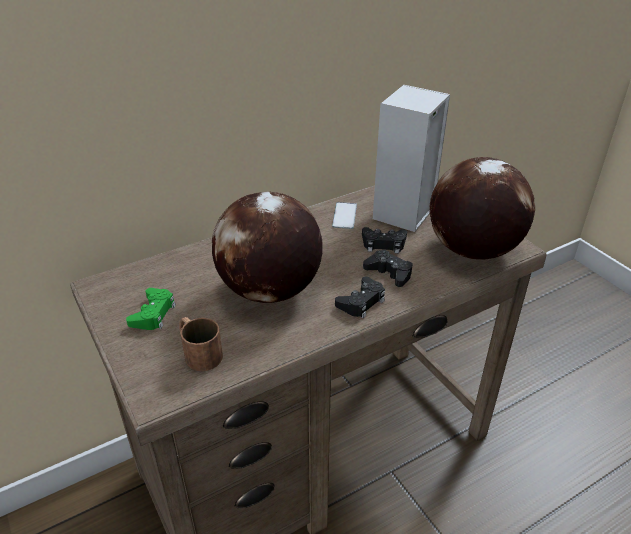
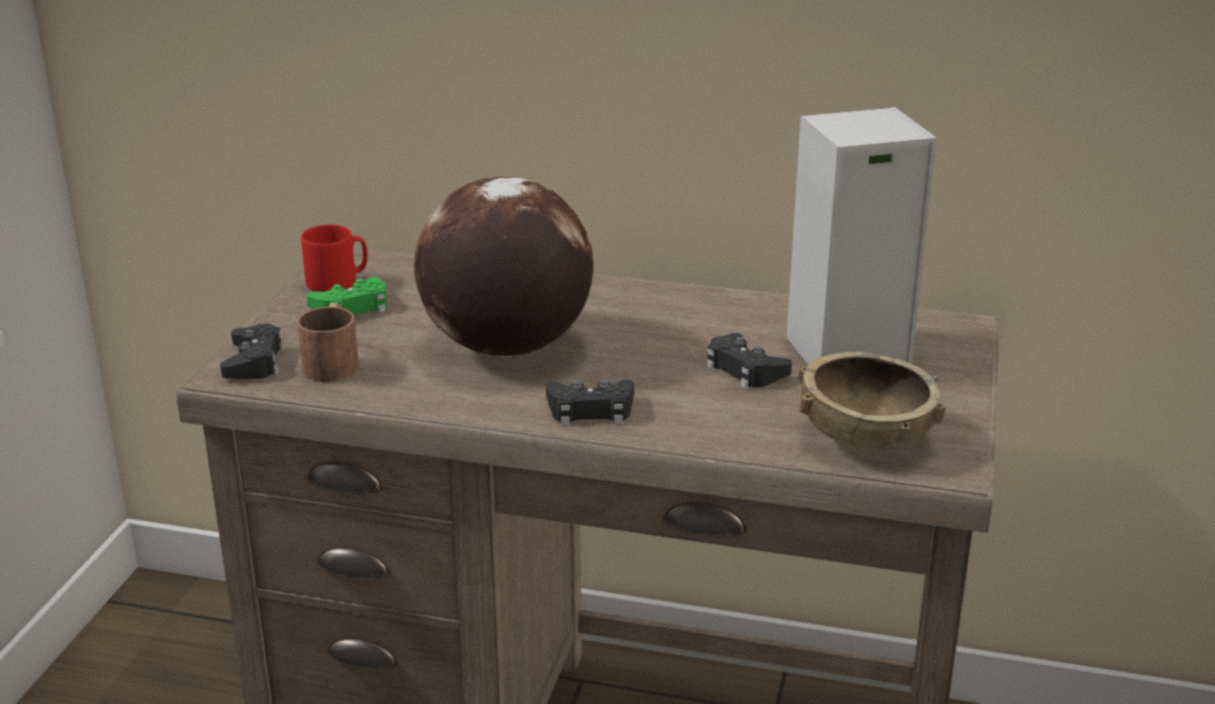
camera: 45 degrees right, 10 degrees down
phone [332,202,357,229] -> none
black game controller [363,250,413,287] -> black game controller moved to [220,324,285,379]
globe [430,157,535,260] -> brown bowl [799,352,946,453]
none -> red mug [301,225,368,292]

